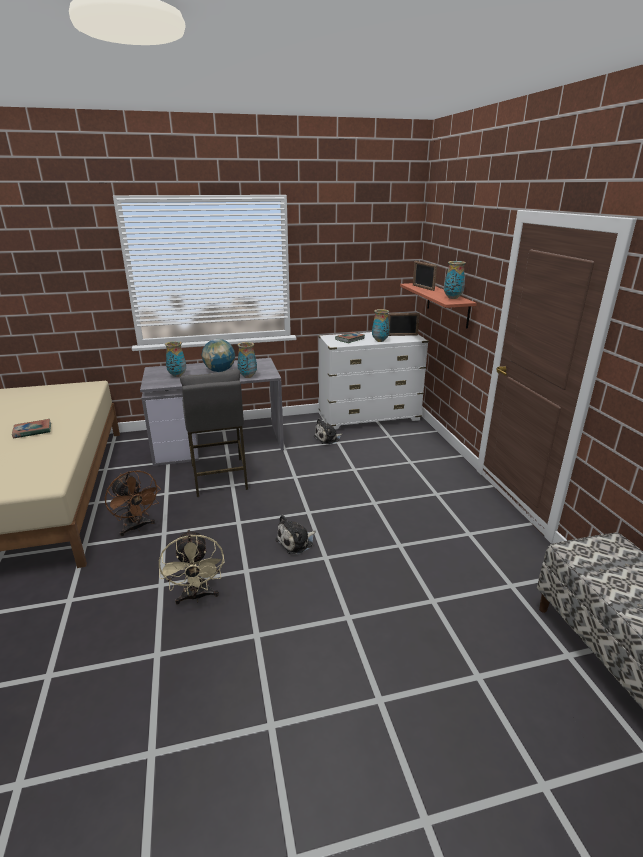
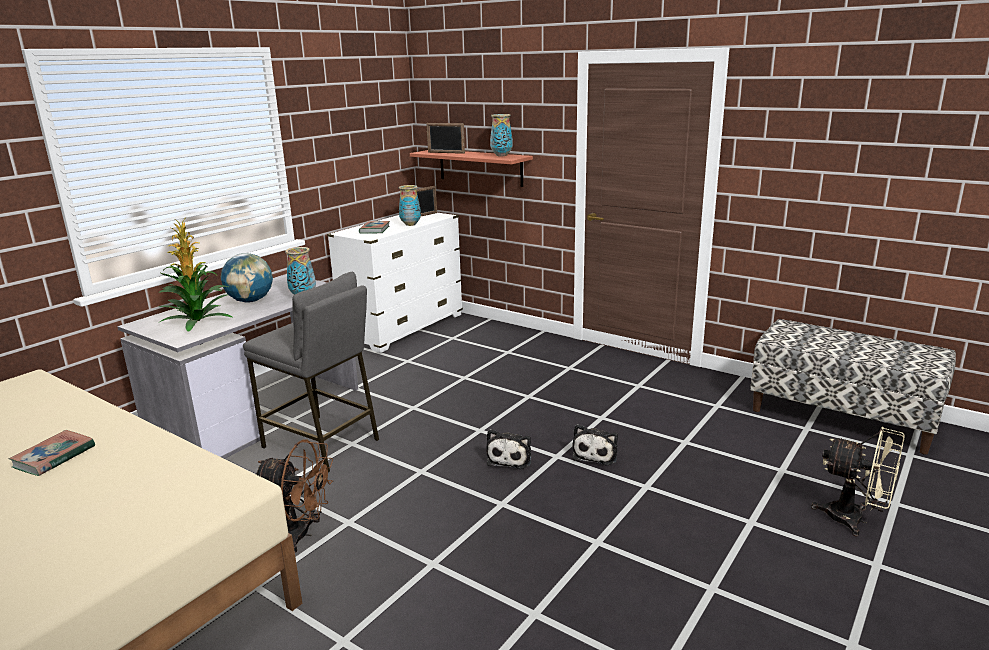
camera: 40 degrees left, 5 degrees down
beige fan [159,529,225,604] -> beige fan moved to [811,427,904,536]
vase [165,341,186,377] -> potted plant [158,218,232,332]
plush toy [313,418,342,445] -> plush toy moved to [572,424,618,465]

